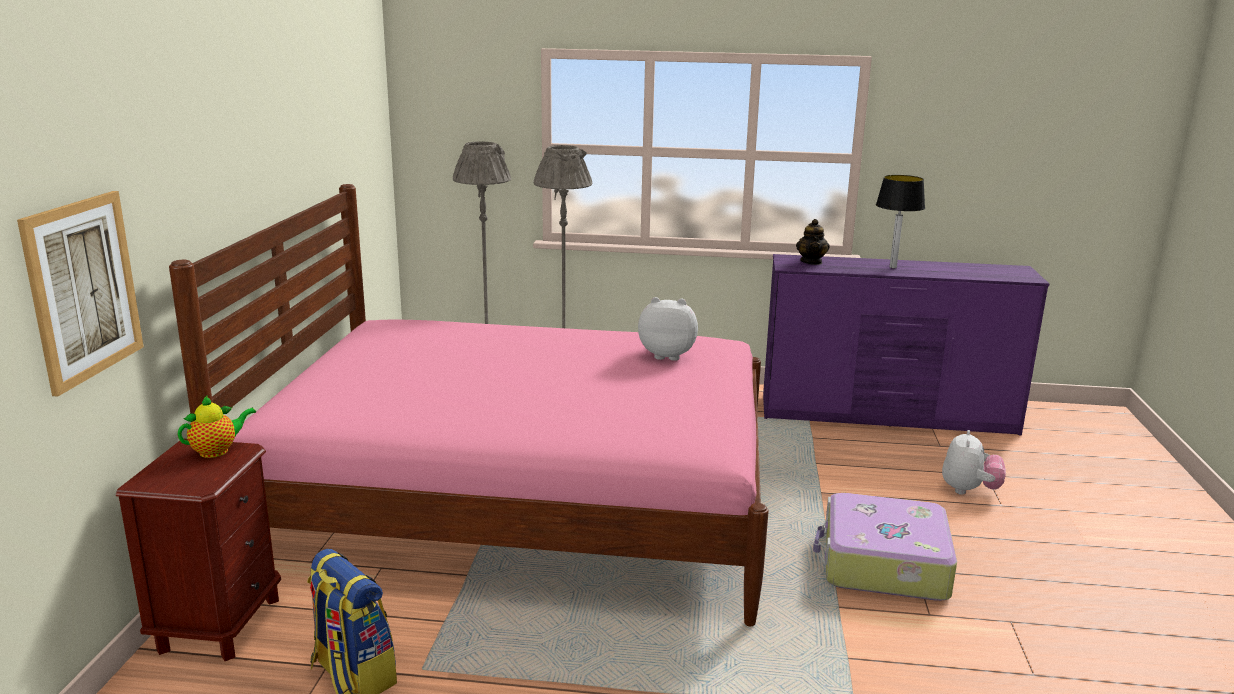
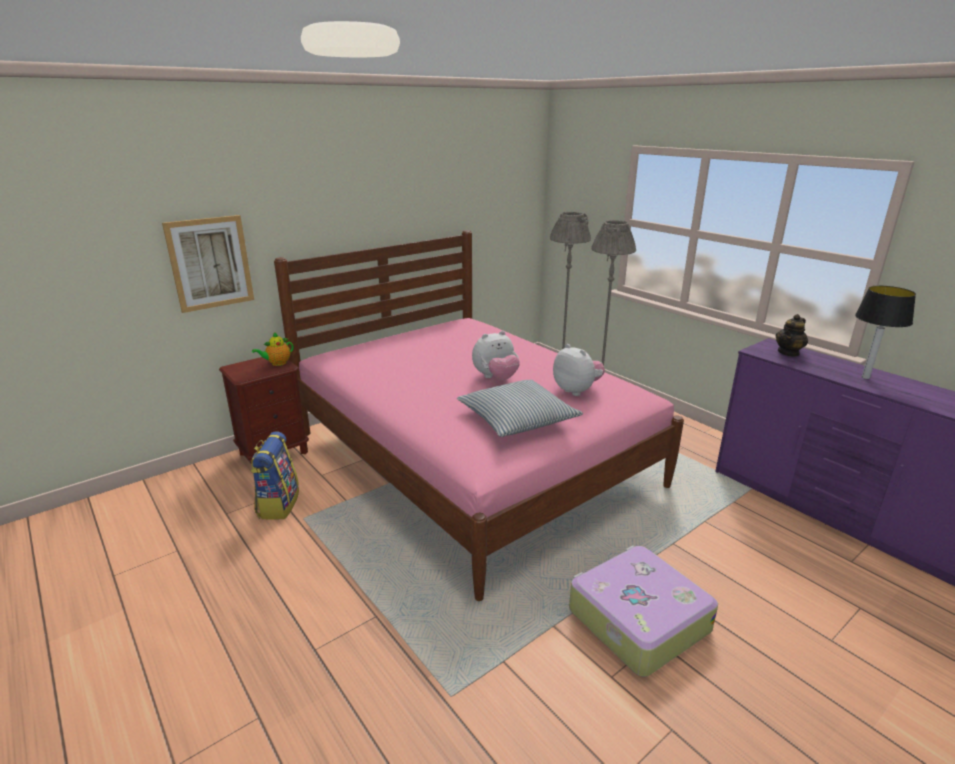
camera: 45 degrees right, 5 degrees up
teapot [178,395,256,458] -> teapot turned 135 degrees clockwise [252,332,294,366]
plush toy [942,430,1006,495] -> plush toy moved to [472,331,520,380]
none -> pillow [457,380,583,437]

